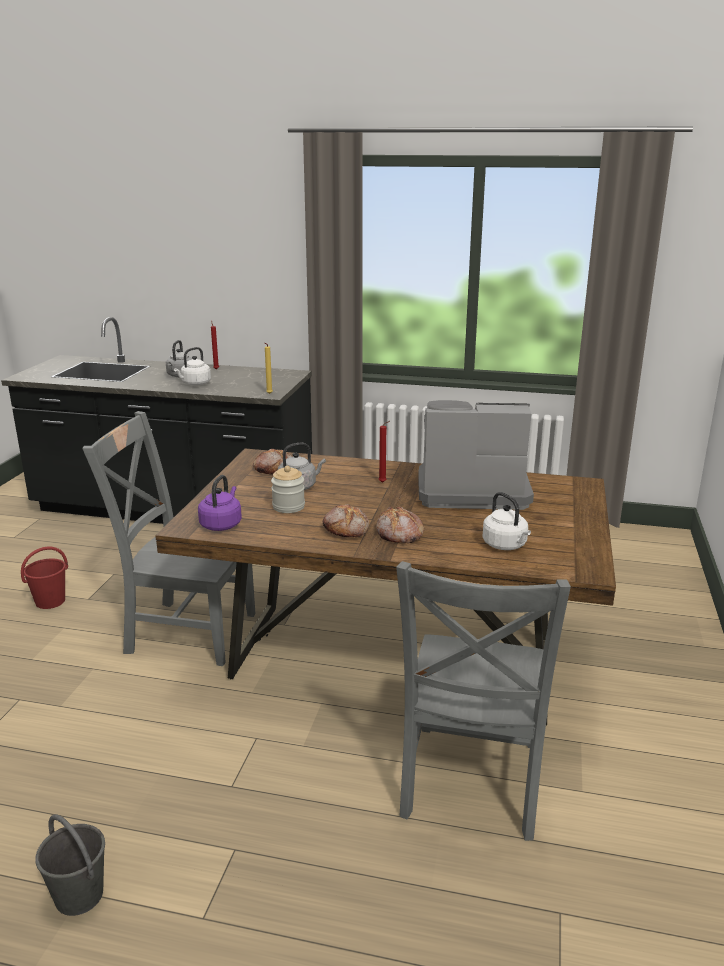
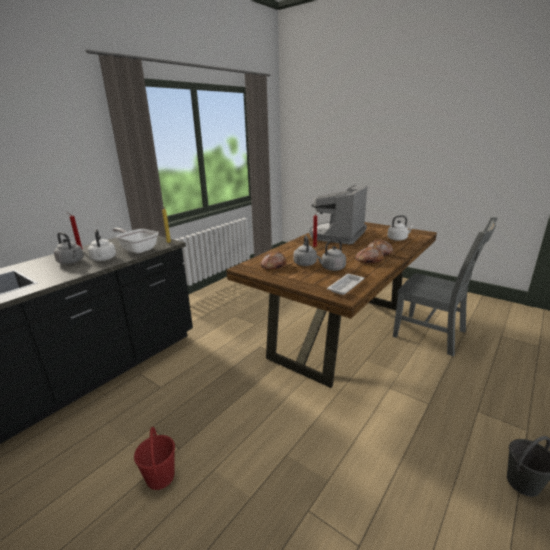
camera: 65 degrees left, 0 degrees up
grey chair [82,411,256,666] -> none
purple kettle [198,475,242,531] -> white tray [327,274,364,295]
jar [271,466,305,513] -> grey kettle [316,239,346,271]
none -> frying pan [112,228,158,254]

